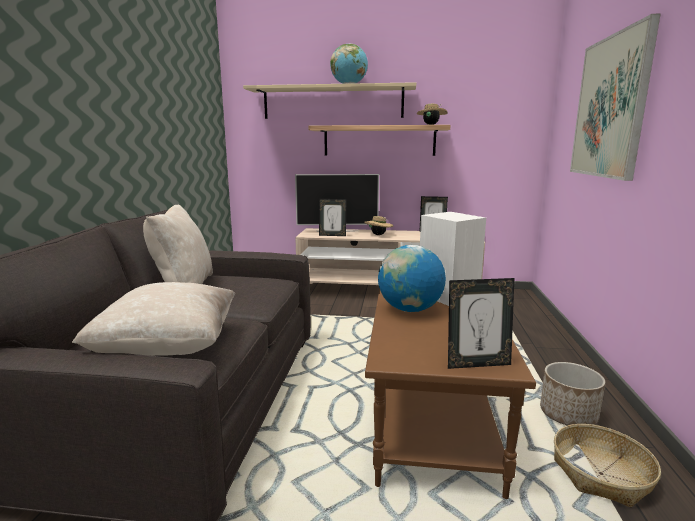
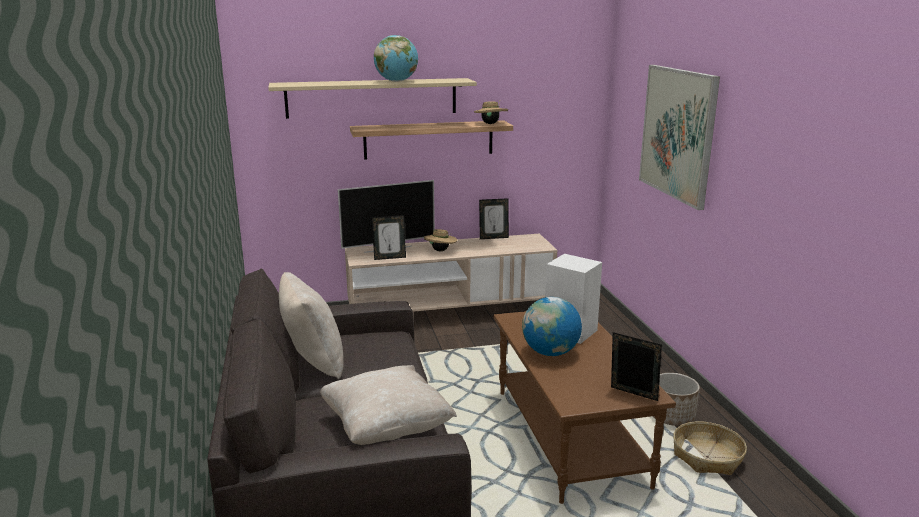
camera: 20 degrees left, 5 degrees up
picture frame [448,278,514,369] -> picture frame turned 120 degrees counterclockwise [611,332,662,401]

